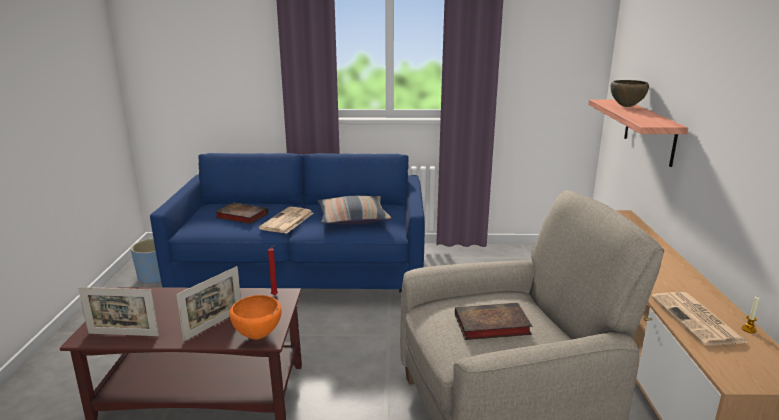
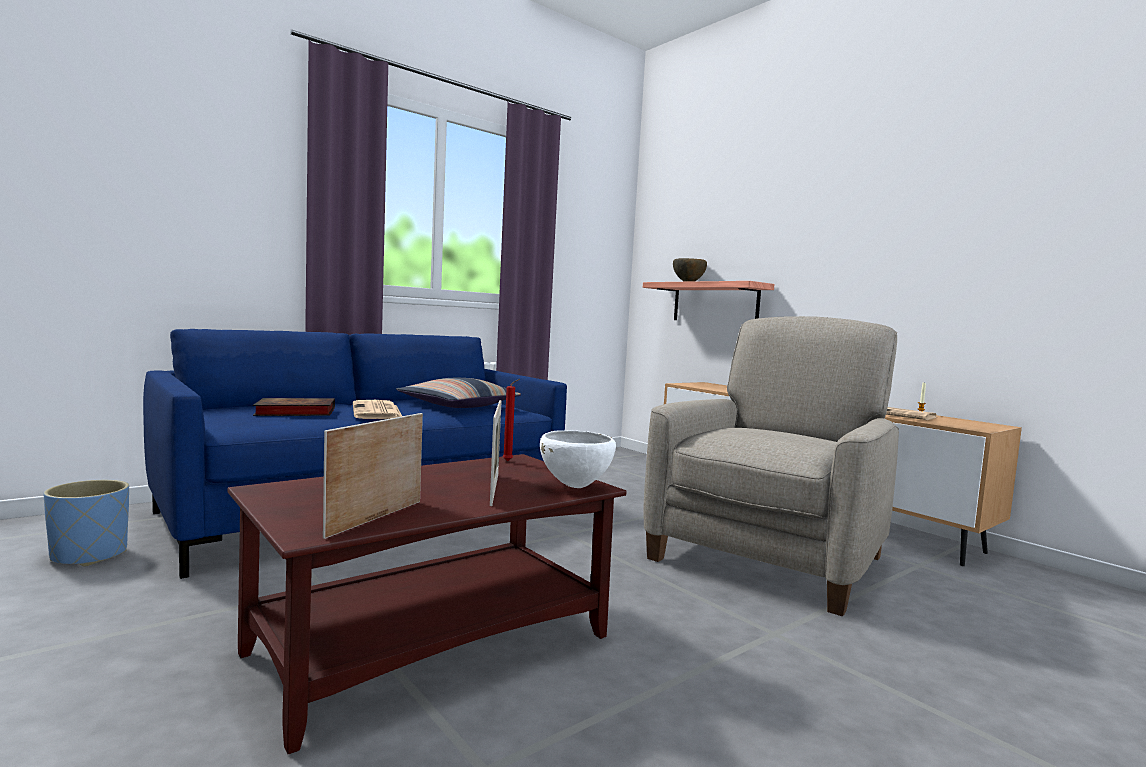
camera: 40 degrees left, 15 degrees down
picture frame [78,287,159,336] -> picture frame turned 150 degrees clockwise [323,413,423,539]
orange bowl [229,295,282,340] -> white bowl [540,430,616,488]
book [455,303,532,340] -> none

